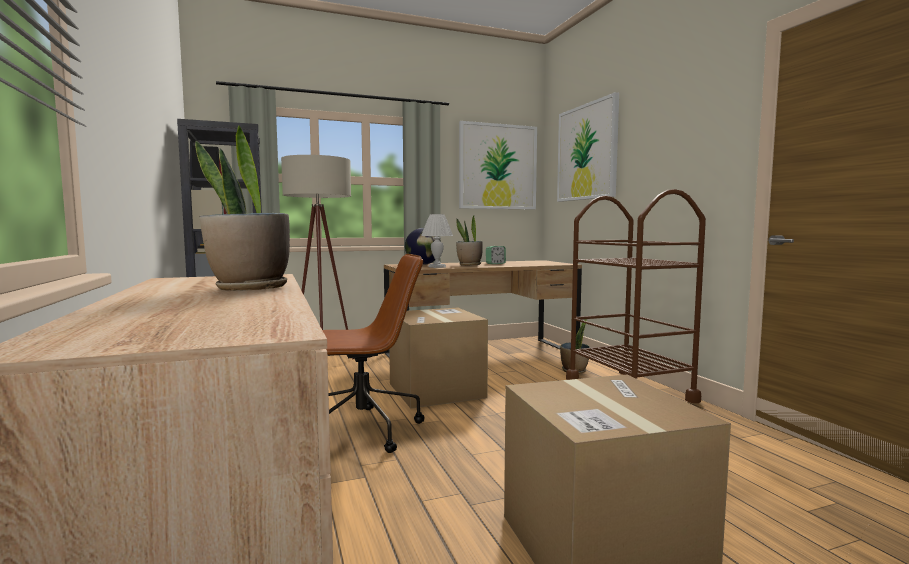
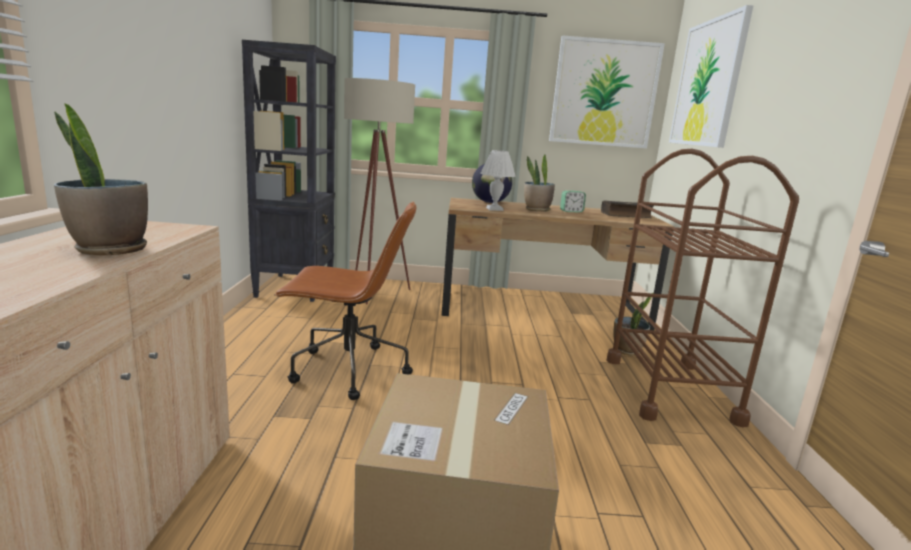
camera: 20 degrees right, 10 degrees up
cardboard box [389,308,488,409] -> none
none -> book [601,200,654,218]

